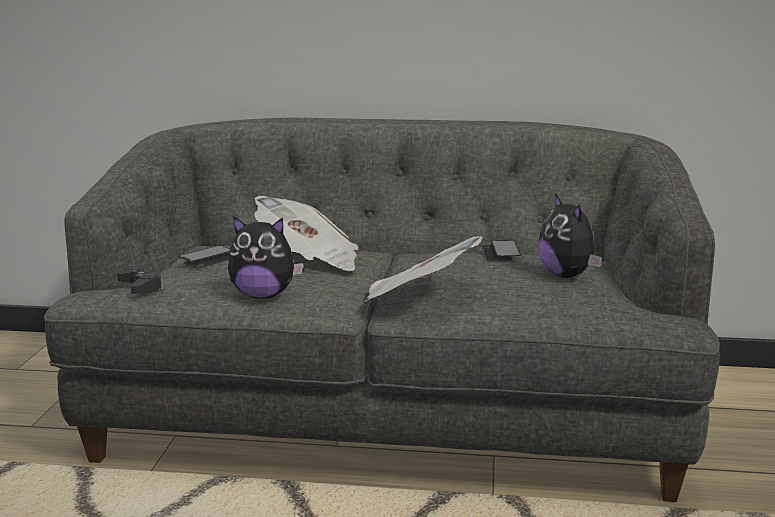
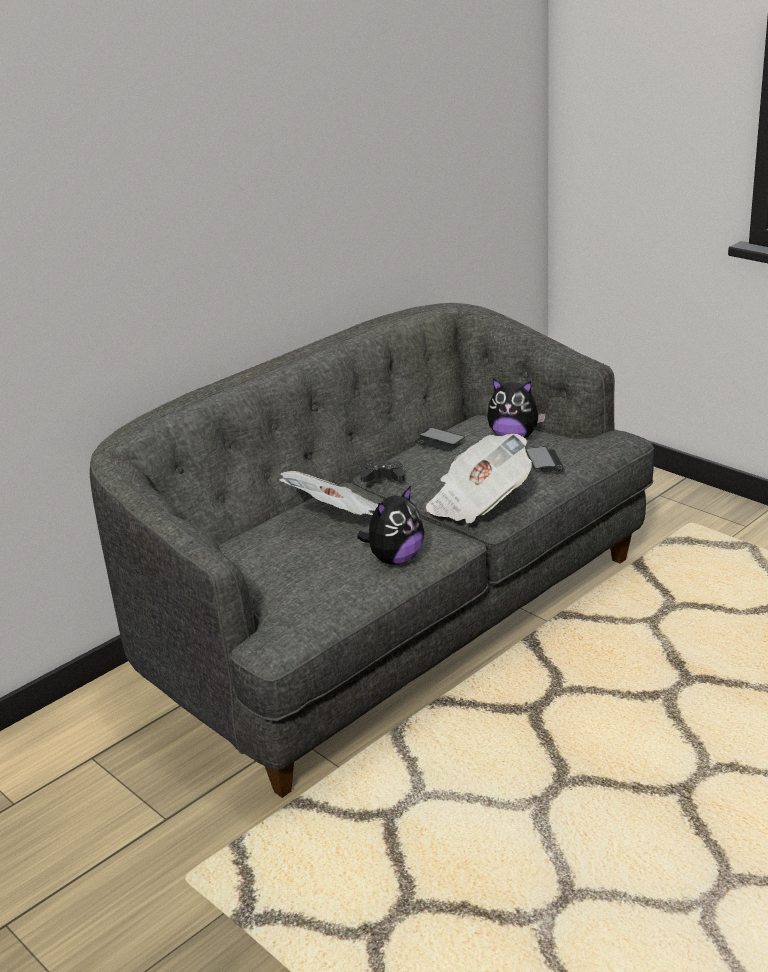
camera: 50 degrees left, 10 degrees up
black game controller [117,265,163,294] -> black game controller moved to [361,461,404,482]
phone [178,245,230,268] -> phone moved to [525,446,564,472]

